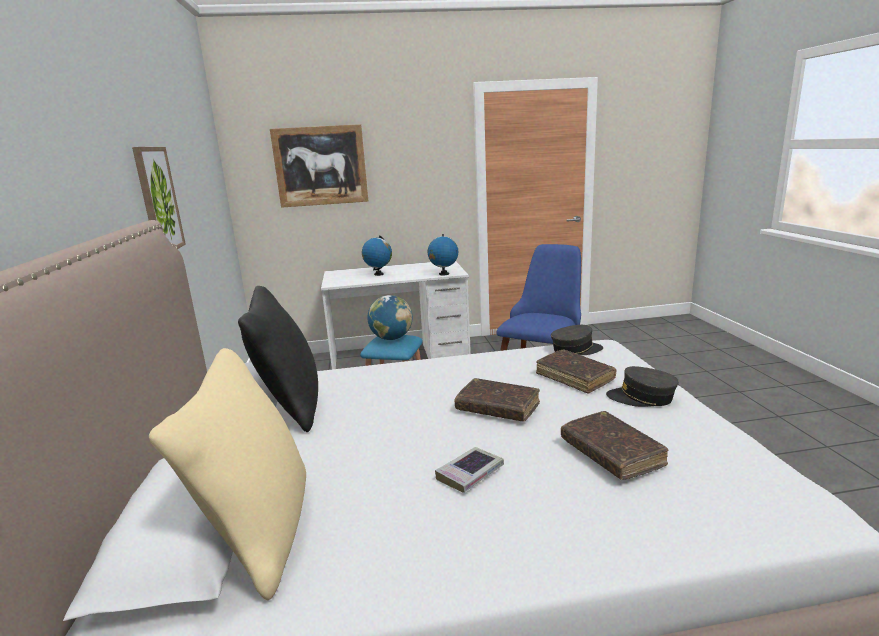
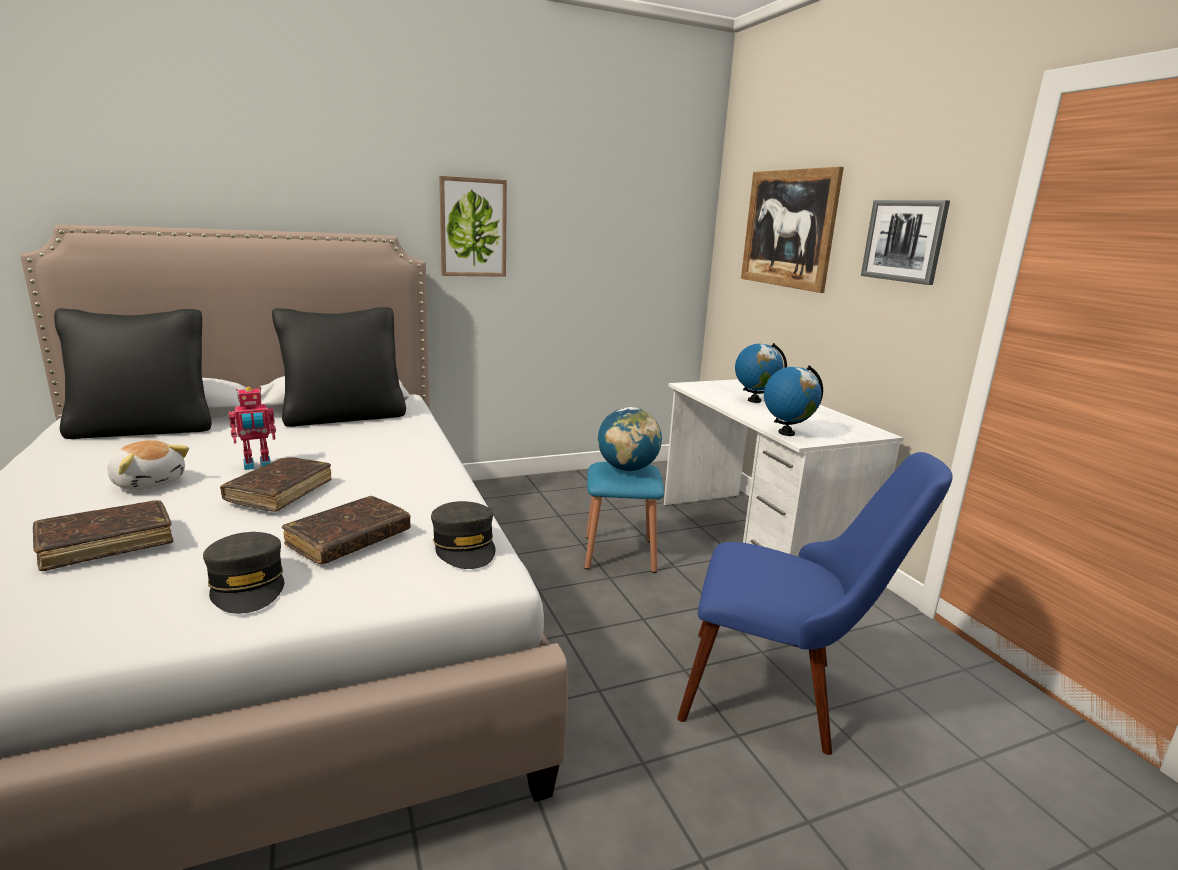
camera: 75 degrees right, 0 degrees up
beige pillow [149,348,306,600] -> black pillow [54,308,212,439]
book [435,447,504,493] -> plush toy [108,440,189,490]
grey cap [606,366,679,407] -> grey cap turned 150 degrees clockwise [203,532,284,614]
none -> toy robot [229,387,276,470]
none -> picture [861,200,950,285]

